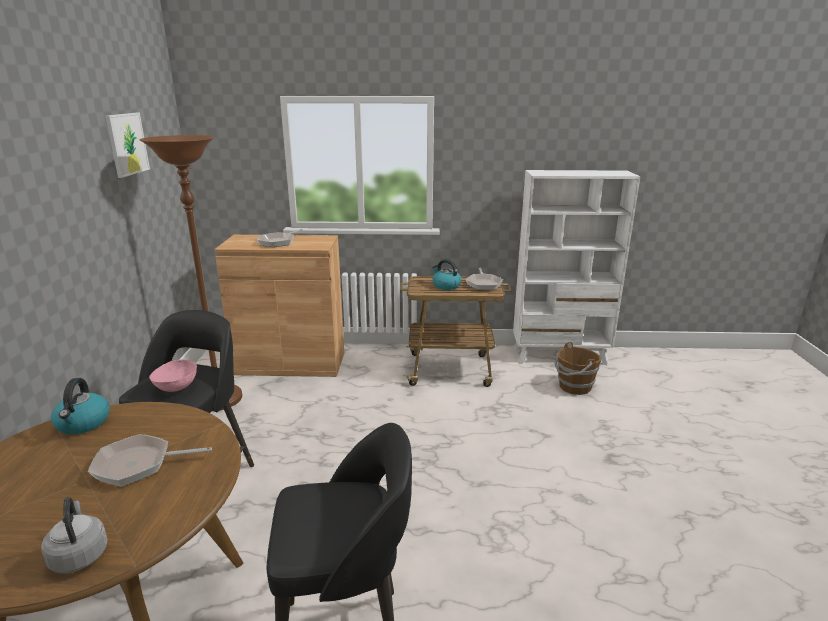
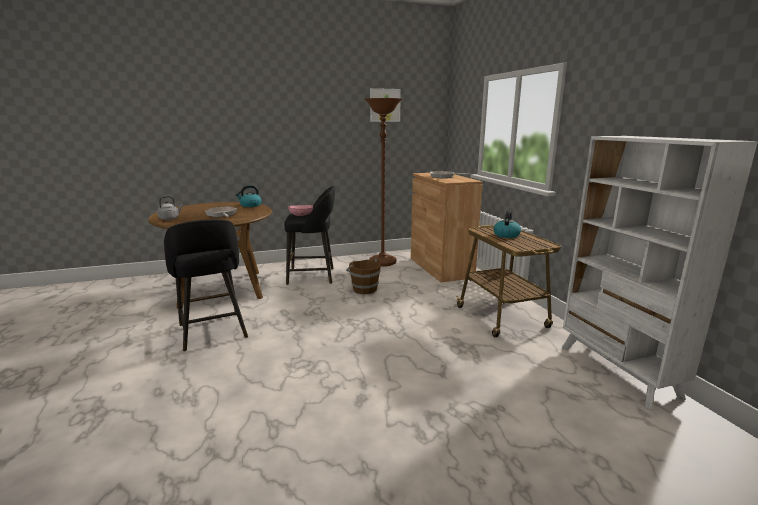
camera: 70 degrees right, 5 degrees down
frying pan [466,267,503,290] -> none
brown bucket [554,342,601,395] -> brown bucket moved to [346,257,381,294]

